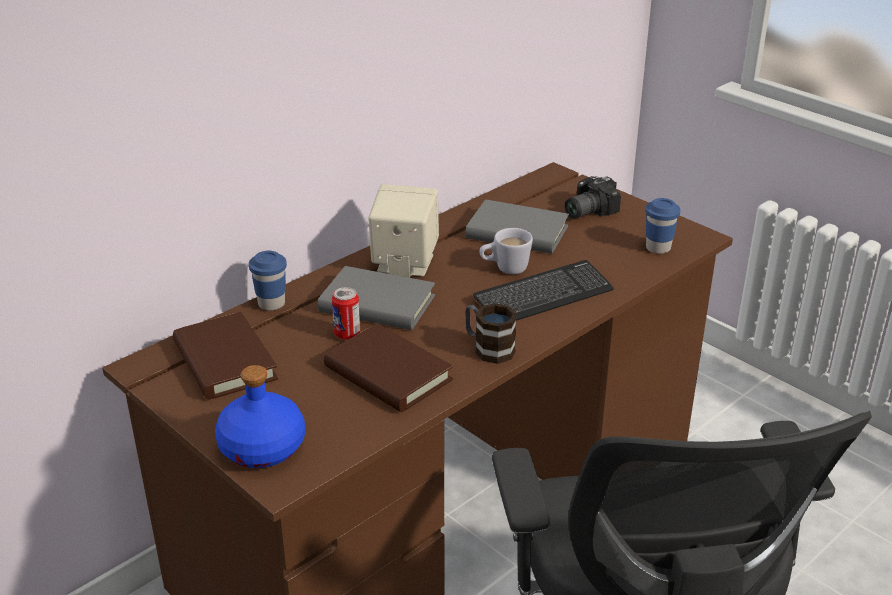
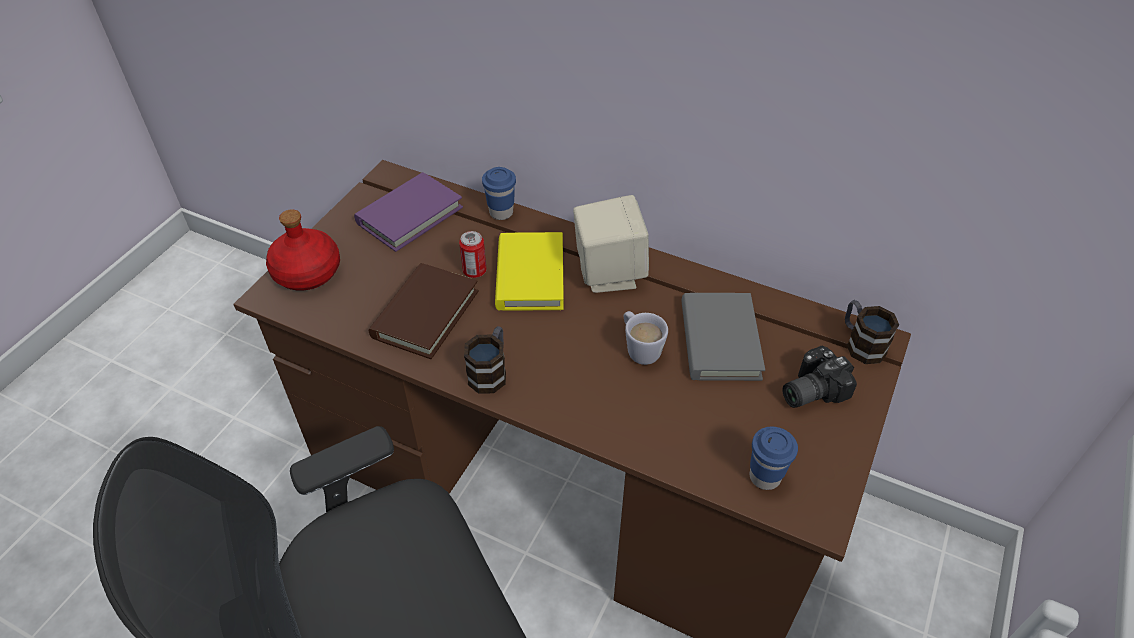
camera: 70 degrees right, 15 degrees up
brown book [173,312,278,400] -> purple book [354,172,463,252]
blue bottle [215,365,305,468] -> red bottle [266,210,340,291]
grey book [318,266,435,330] -> yellow book [495,232,564,311]
keyboard [473,260,614,321] -> none
camera [565,176,621,218] -> camera turned 60 degrees counterclockwise [782,346,857,408]
none -> mug [845,300,899,364]

